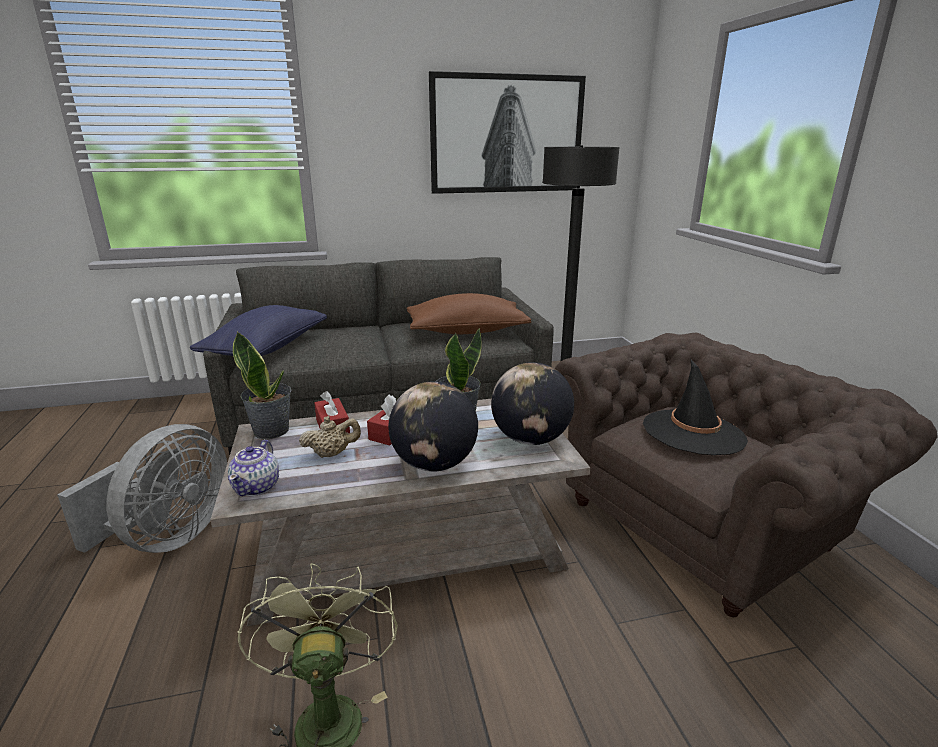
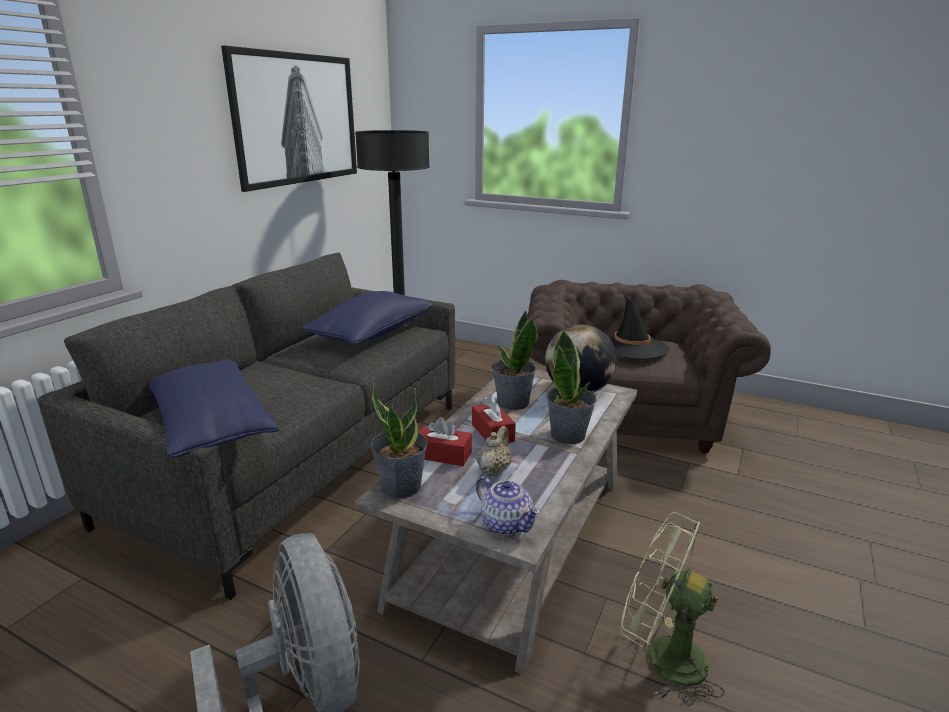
camera: 50 degrees left, 0 degrees up
globe [388,381,478,472] -> potted plant [547,330,597,444]
brown pillow [406,293,531,335] -> blue pillow [301,291,434,345]

